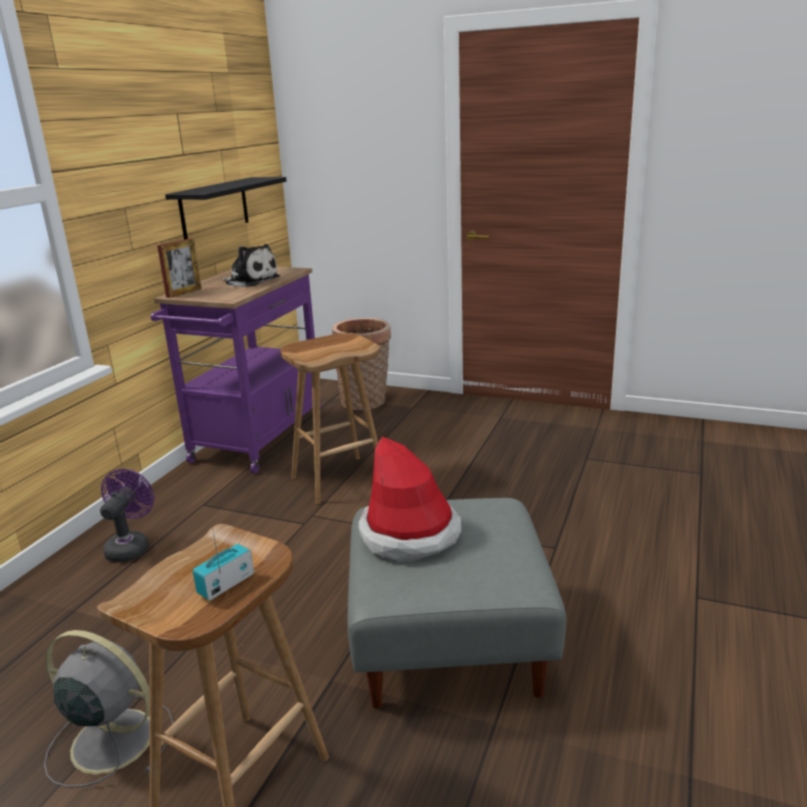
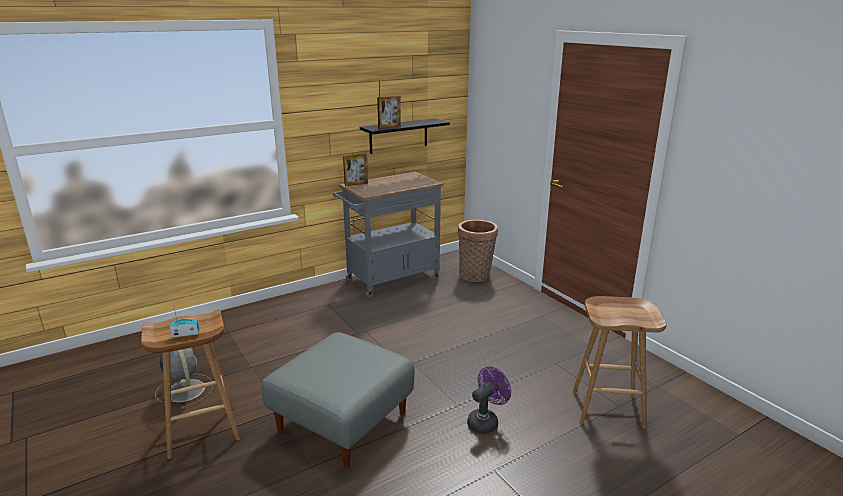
camera: 35 degrees right, 0 degrees up
purple fan [100,469,154,562] -> purple fan moved to [467,366,511,434]
purple cart [151,267,321,473] -> grey cart [333,172,444,298]
plush toy [221,244,280,287] -> none
brown stool [280,333,380,504] -> brown stool moved to [572,296,667,429]
hat [358,436,461,562] -> none
none -> picture frame [377,96,401,129]

